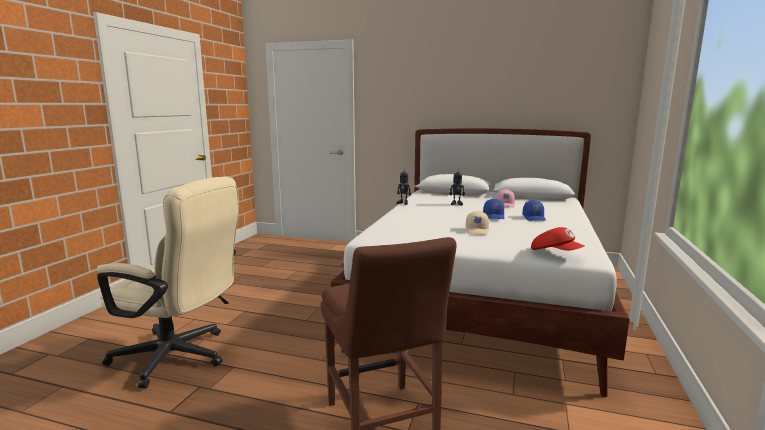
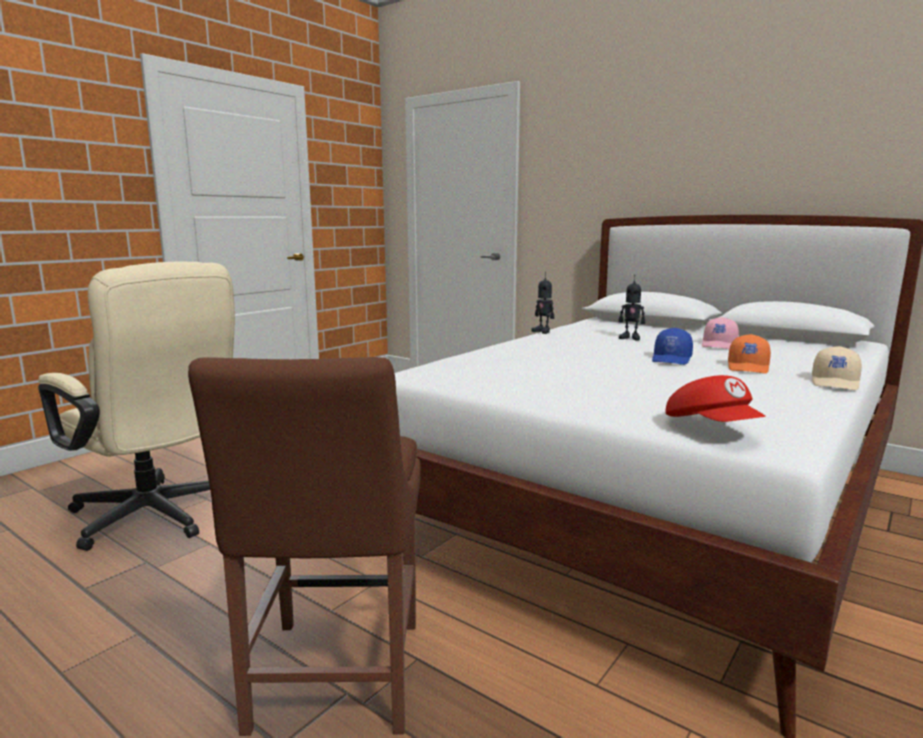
camera: 20 degrees right, 0 degrees up
beige cap [466,211,489,235] -> beige cap moved to [812,346,862,390]
blue cap [523,200,546,221] -> orange cap [728,334,771,374]

